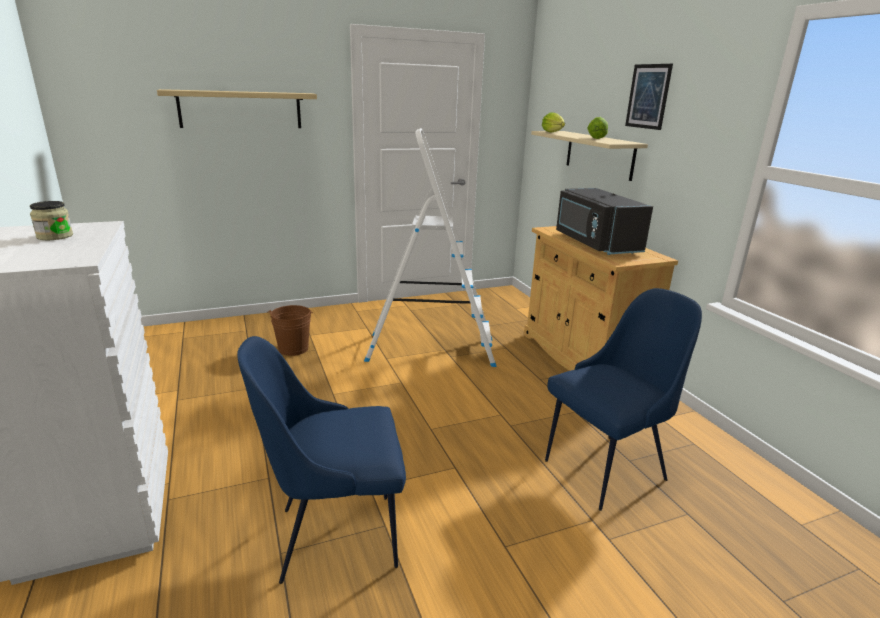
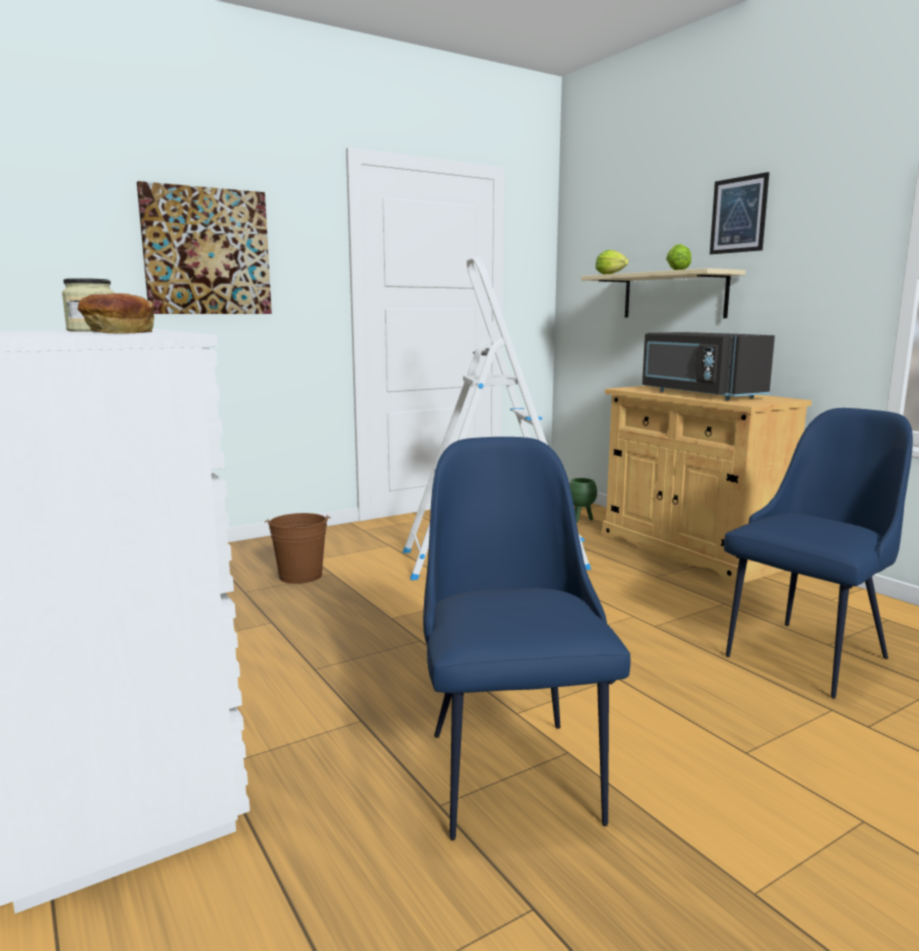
camera: 10 degrees left, 10 degrees down
shelf [157,89,317,128] -> picture [137,181,272,314]
blue chair [237,336,406,584] -> blue chair turned 105 degrees clockwise [423,437,631,841]
none -> bread [77,293,154,334]
none -> green planter [569,478,597,522]

